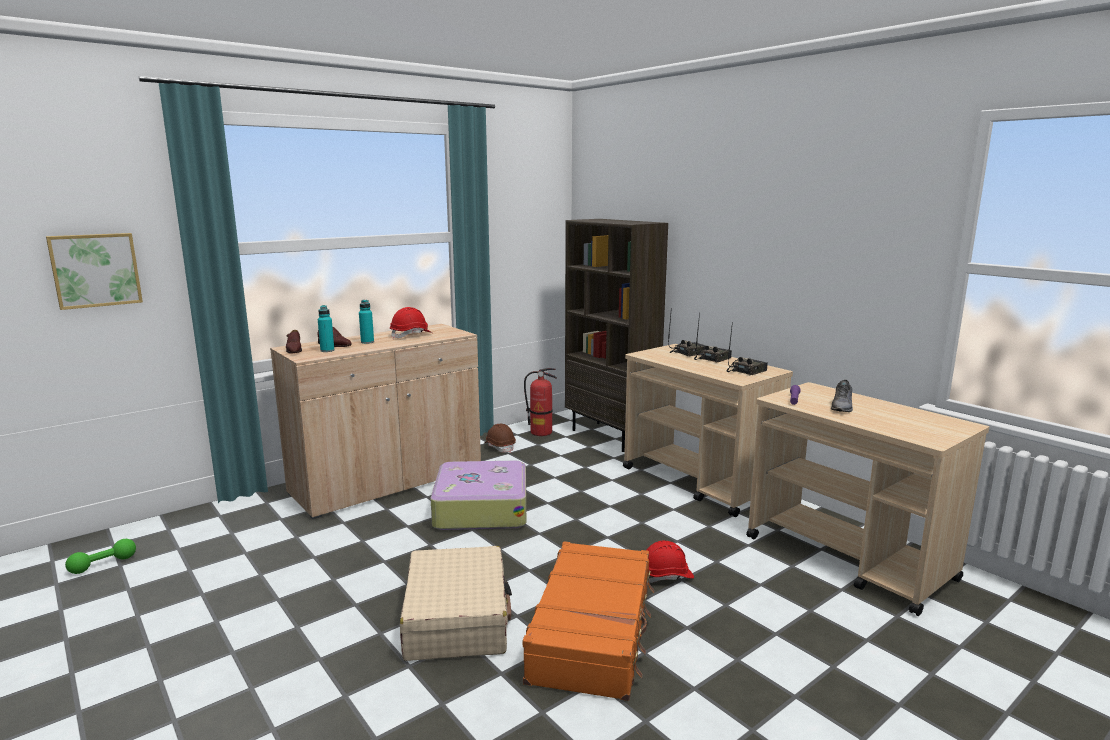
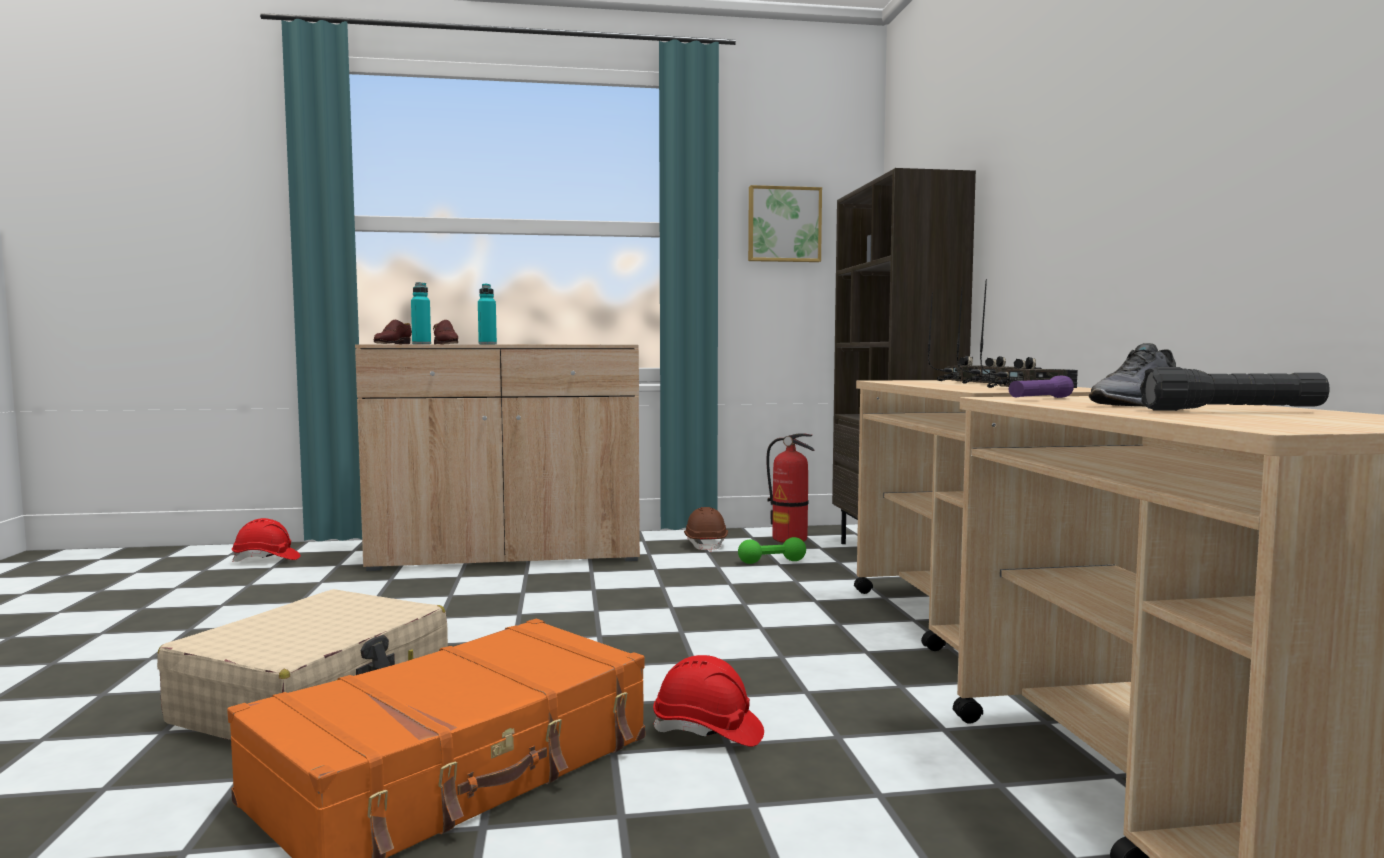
camera: 30 degrees right, 10 degrees down
picture [46,233,143,310] -> picture moved to [748,185,822,262]
green dumbbell [65,539,136,574] -> green dumbbell moved to [738,537,806,564]
red hard hat [390,307,432,339] -> red hard hat moved to [232,518,301,562]
suitcase [431,461,526,530] -> none
none -> black flashlight [1140,367,1330,411]

